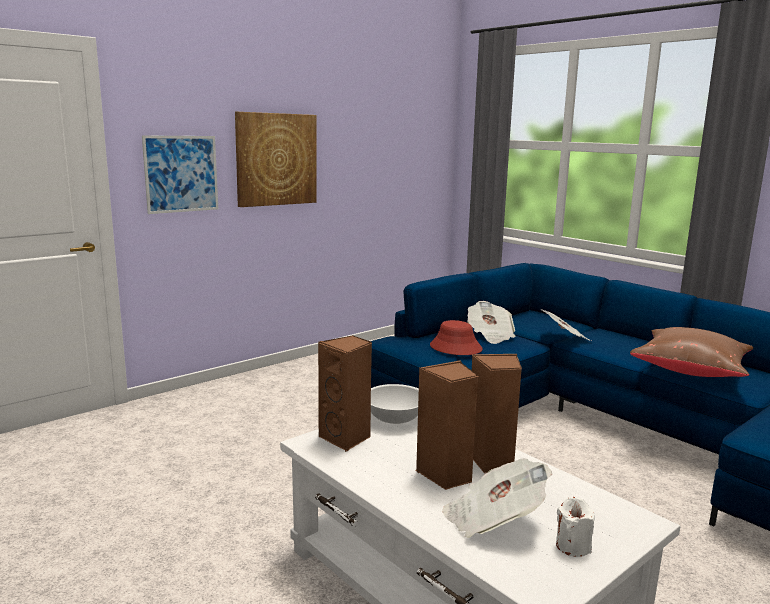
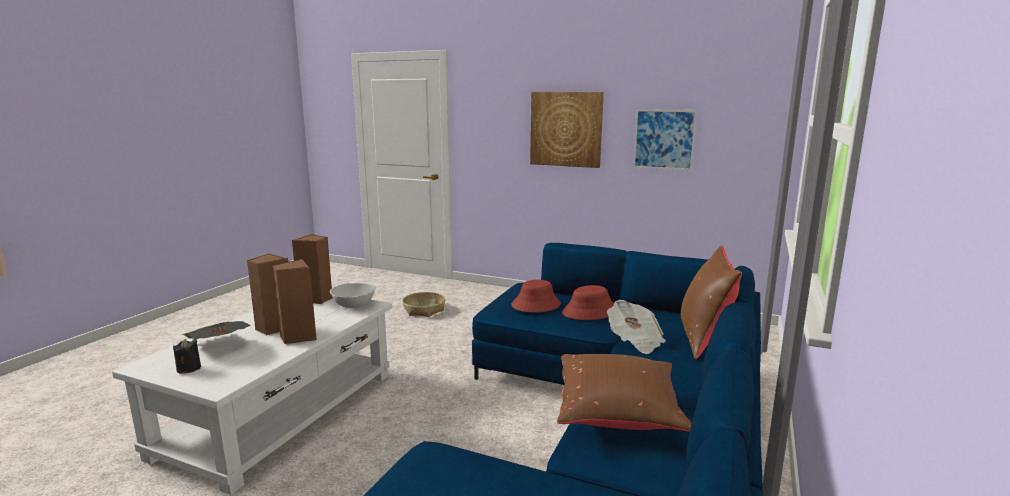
camera: 65 degrees right, 0 degrees up
picture [142,135,218,214] -> picture moved to [633,109,697,171]
newspaper [467,301,516,344] -> red hat [562,285,614,320]
white candle [556,497,595,557] -> black candle [173,339,201,374]
none -> basket [402,292,445,317]
none -> brown pillow [681,245,742,359]

